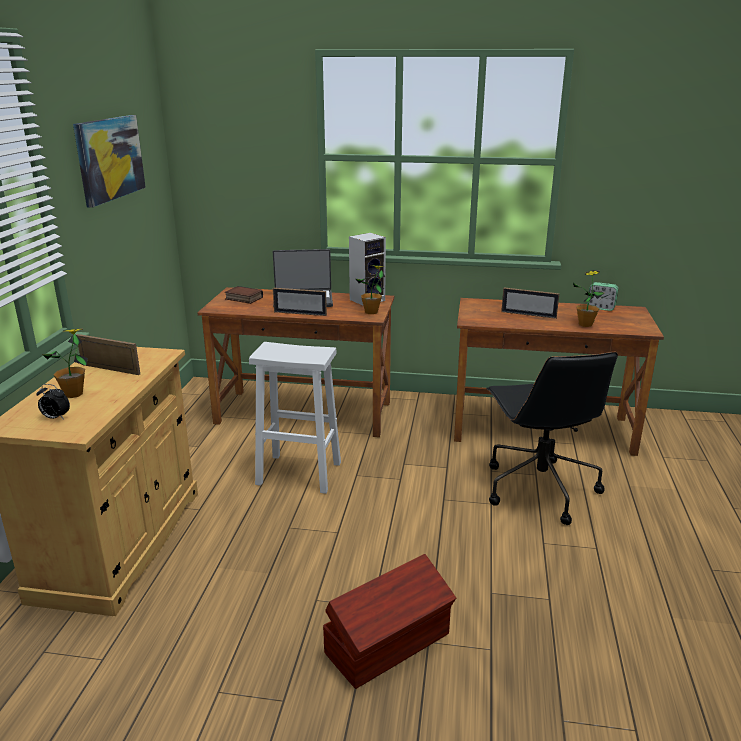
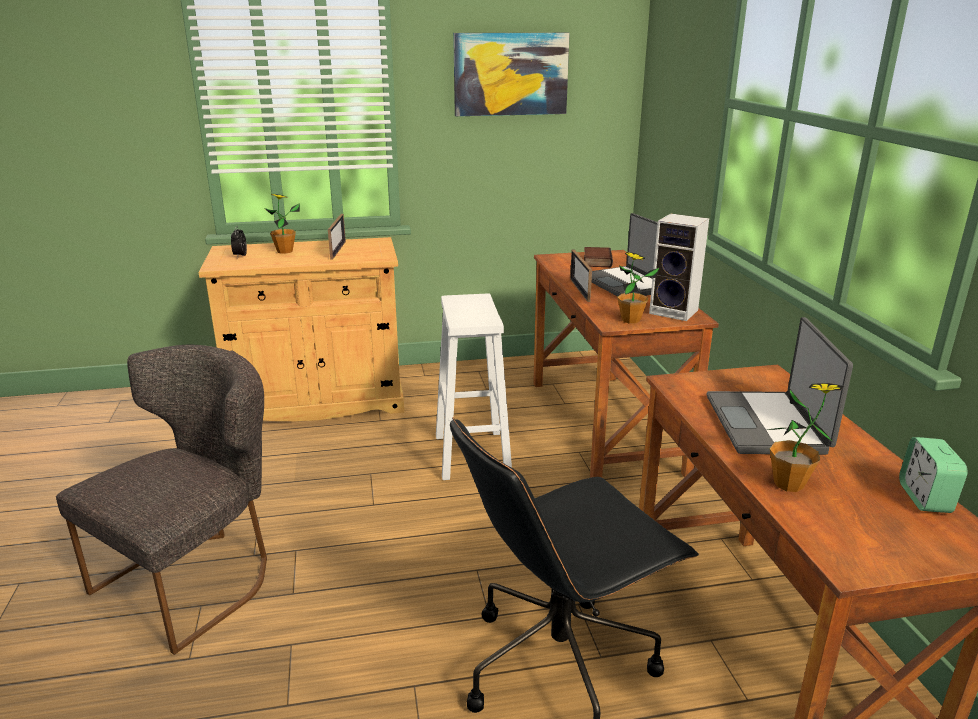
camera: 70 degrees right, 0 degrees up
brown storage box [323,554,456,689] -> grey chair [56,345,267,655]
picture frame [501,288,560,319] -> laptop [707,317,853,455]

